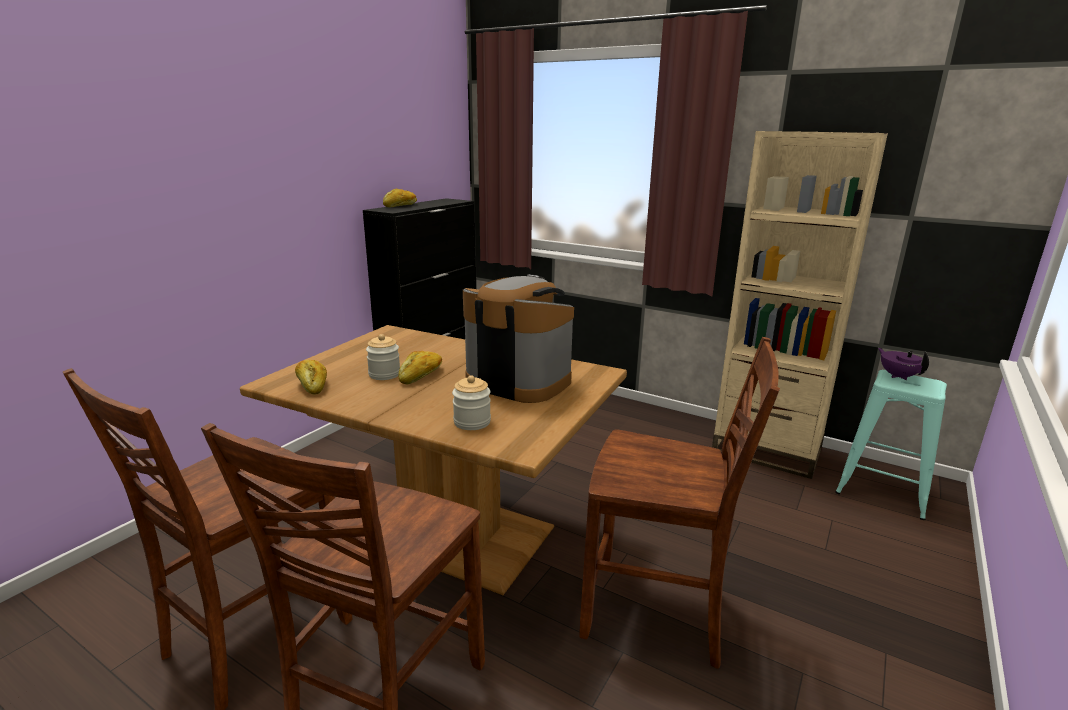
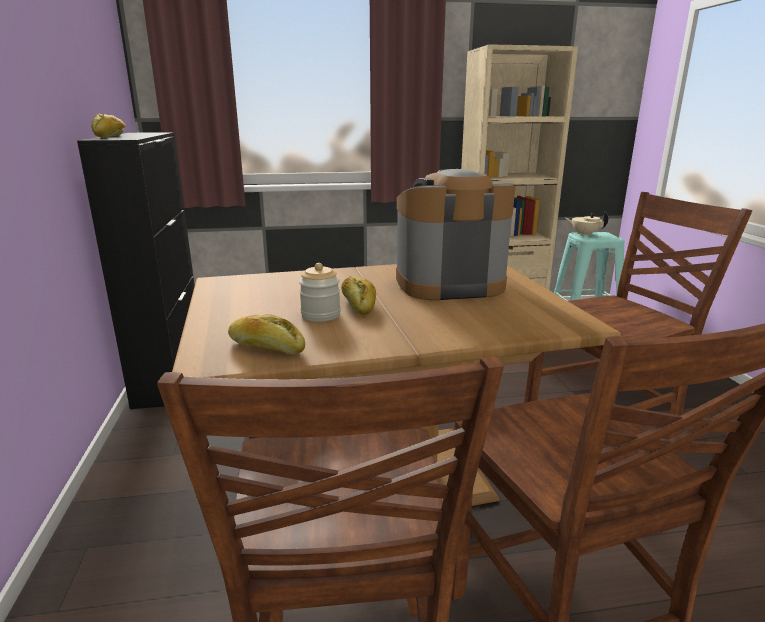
camera: 40 degrees left, 0 degrees up
jar [452,375,491,430] -> none
purple teapot [878,348,929,380] -> beige teapot [565,211,608,236]

